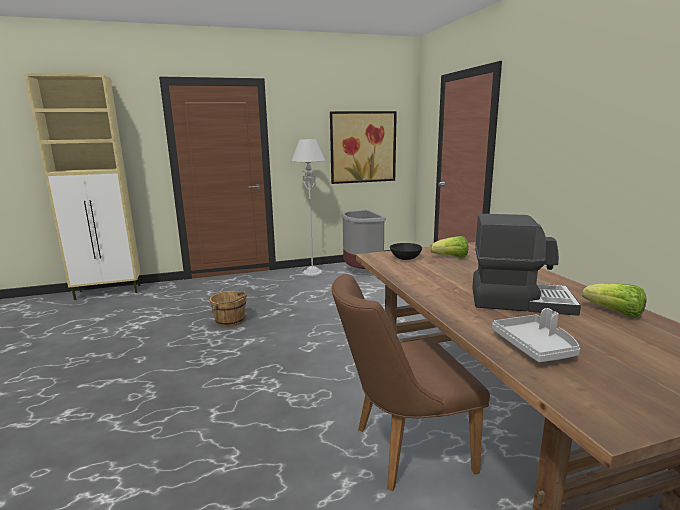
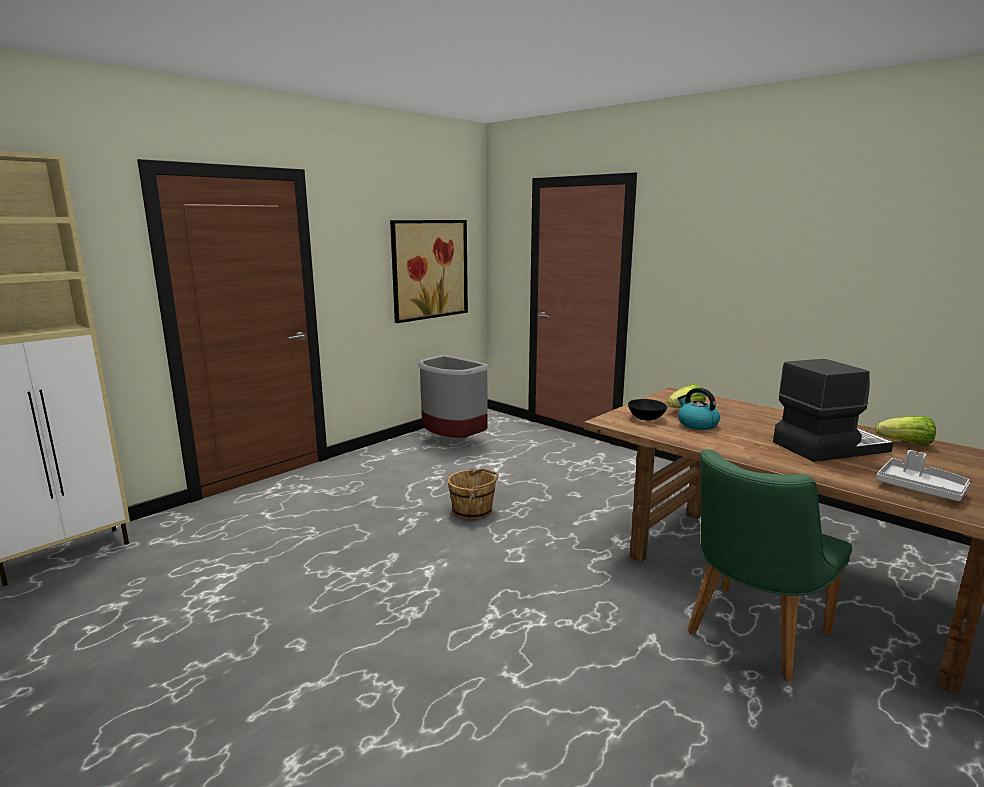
camera: 30 degrees left, 0 degrees up
brown bucket [210,290,247,327] -> brown bucket moved to [448,468,499,520]
grey floor lamp [292,139,325,276] -> none
brown chair [332,274,490,491] -> green chair [688,449,852,681]
none -> kettle [677,388,720,430]

